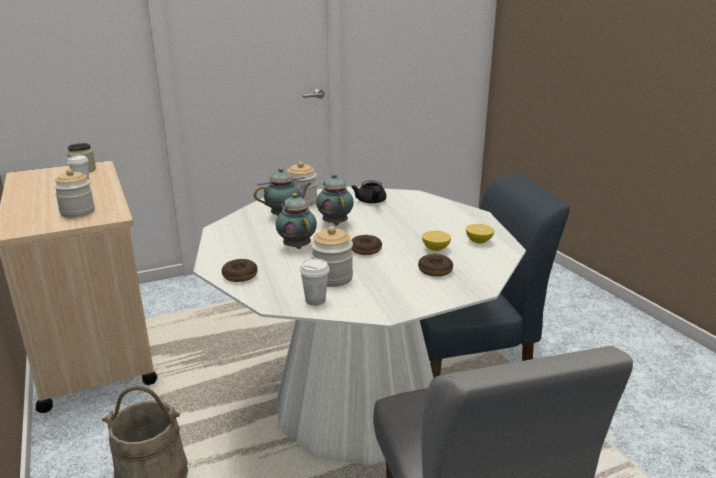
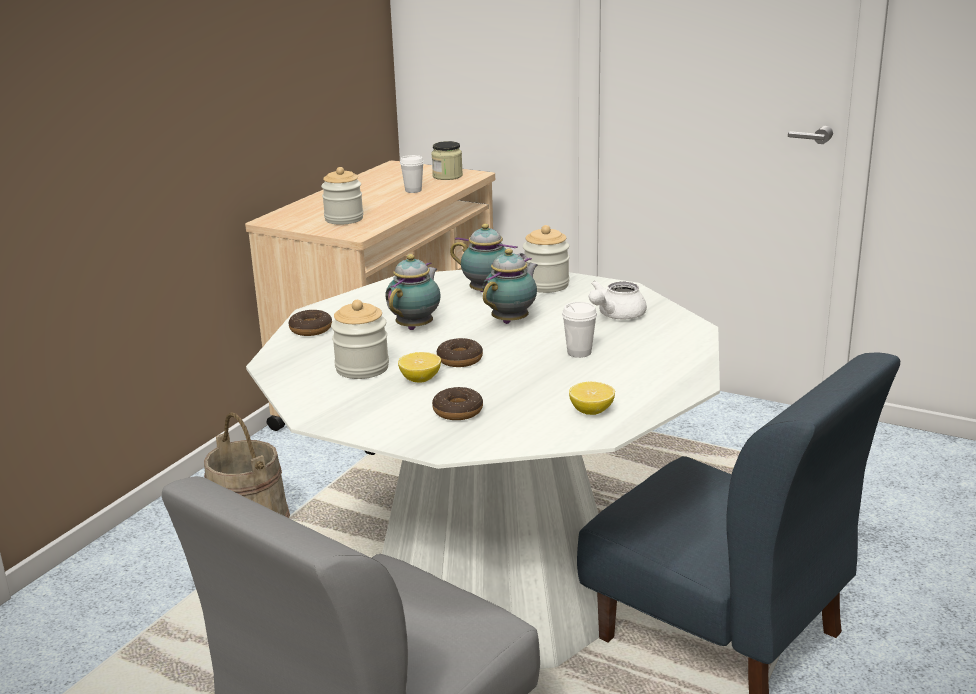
camera: 55 degrees right, 0 degrees up
white cup [300,259,330,306] -> white cup moved to [562,302,597,358]
black teapot [351,180,386,203] -> white teapot [589,281,647,319]
lemon [422,231,451,251] -> lemon moved to [398,352,441,383]

